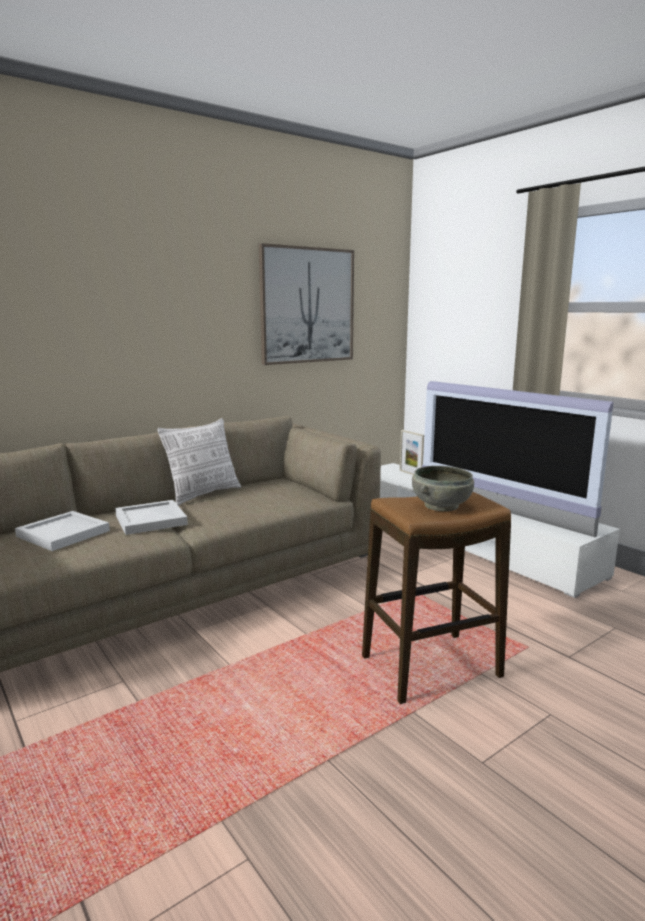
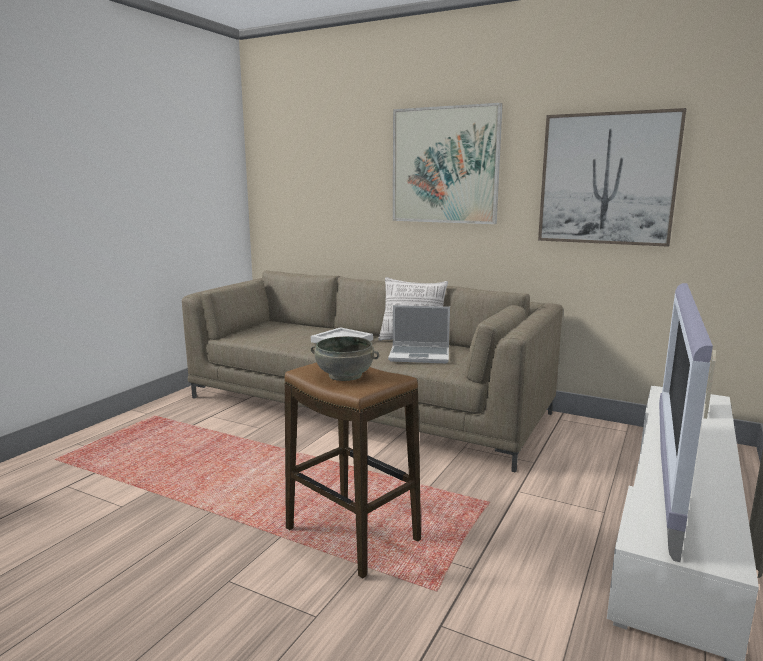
camera: 65 degrees right, 0 degrees up
white tray [15,511,110,551] -> none
none -> laptop [388,305,450,363]
none -> picture [393,103,503,224]

